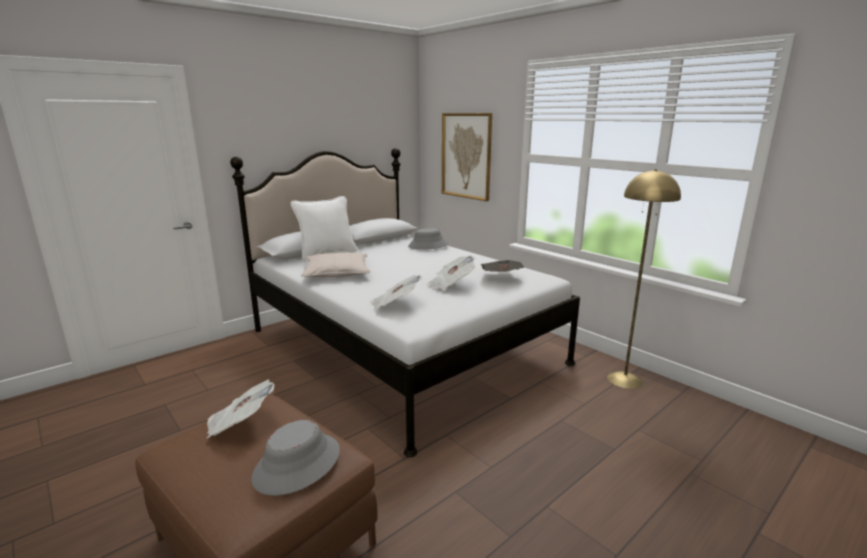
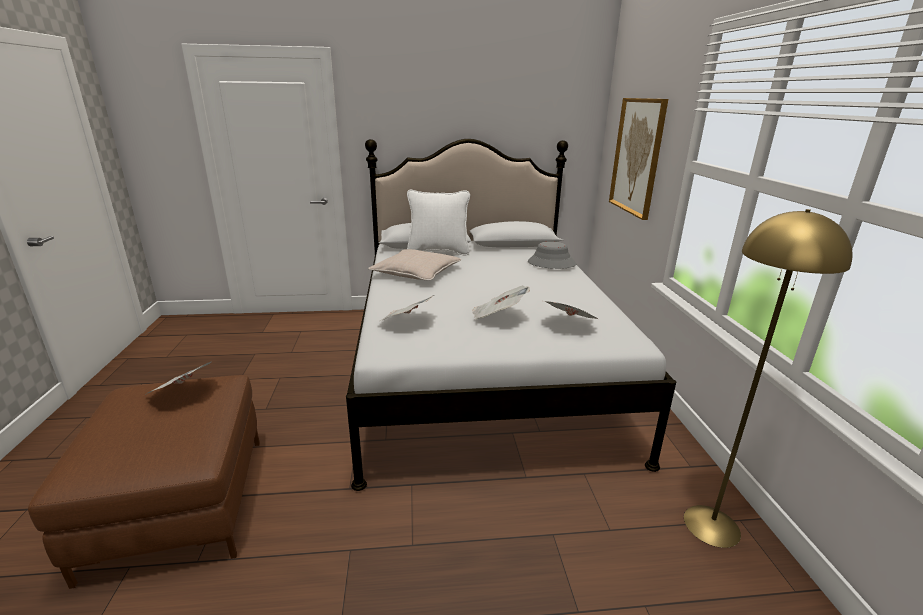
camera: 35 degrees right, 5 degrees up
grey hat [251,420,340,496] -> none

